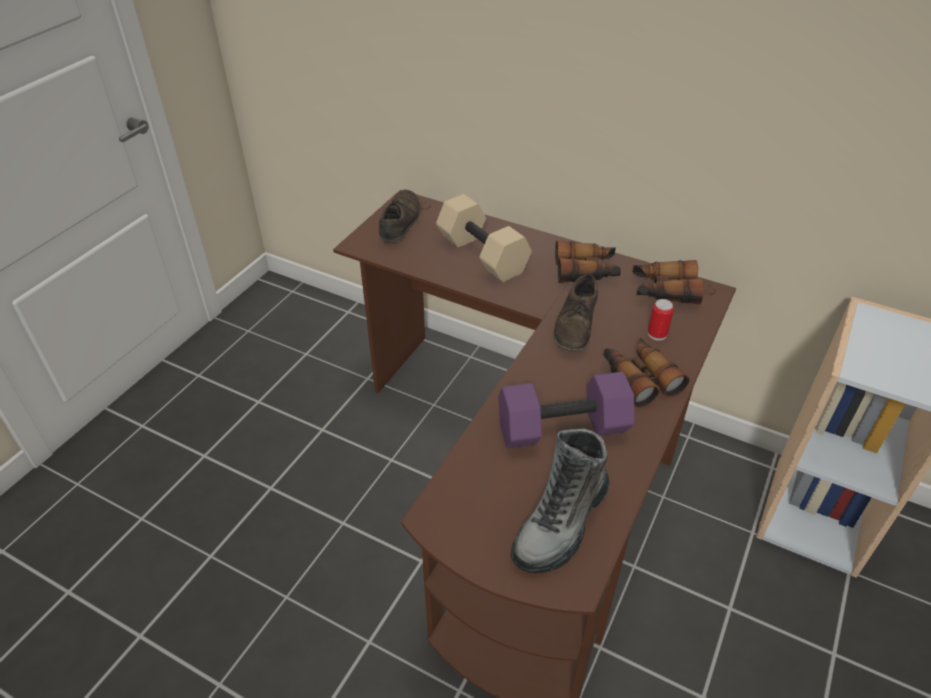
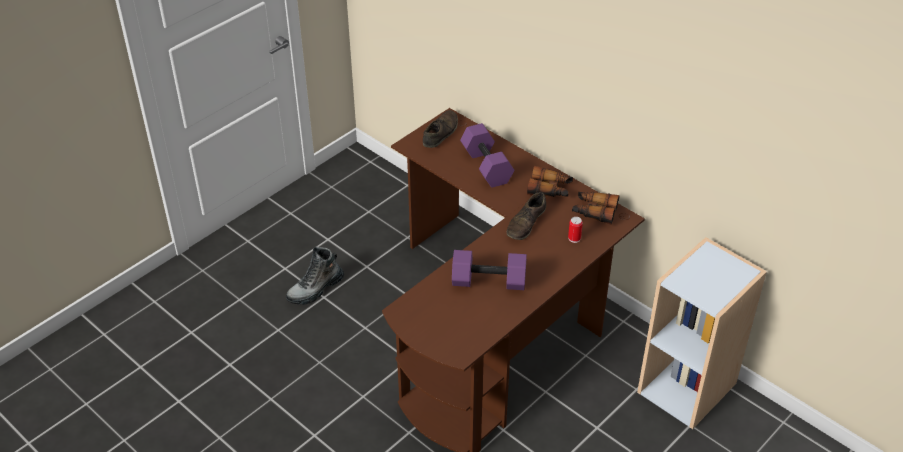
camera: 15 degrees right, 0 degrees up
beige dumbbell [436,194,532,282] -> purple dumbbell [460,123,514,188]
boot [511,429,610,573] -> boot moved to [286,247,344,305]
binoculars [604,338,689,408] -> none

